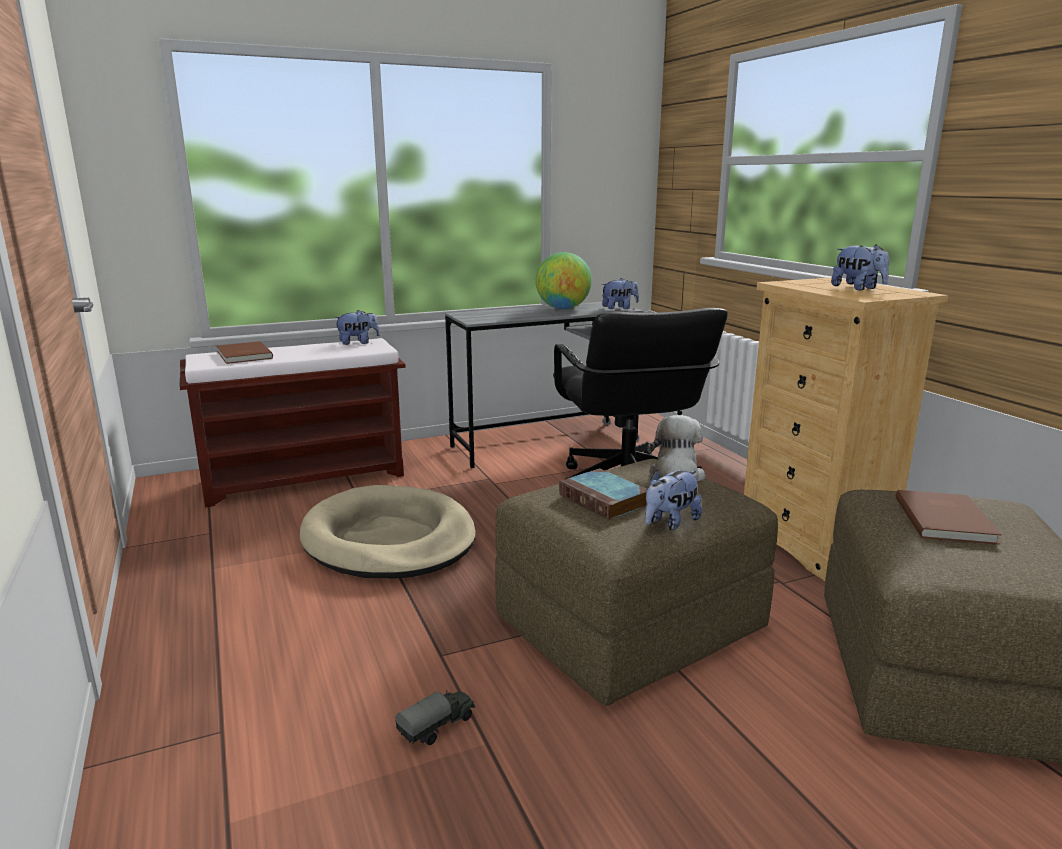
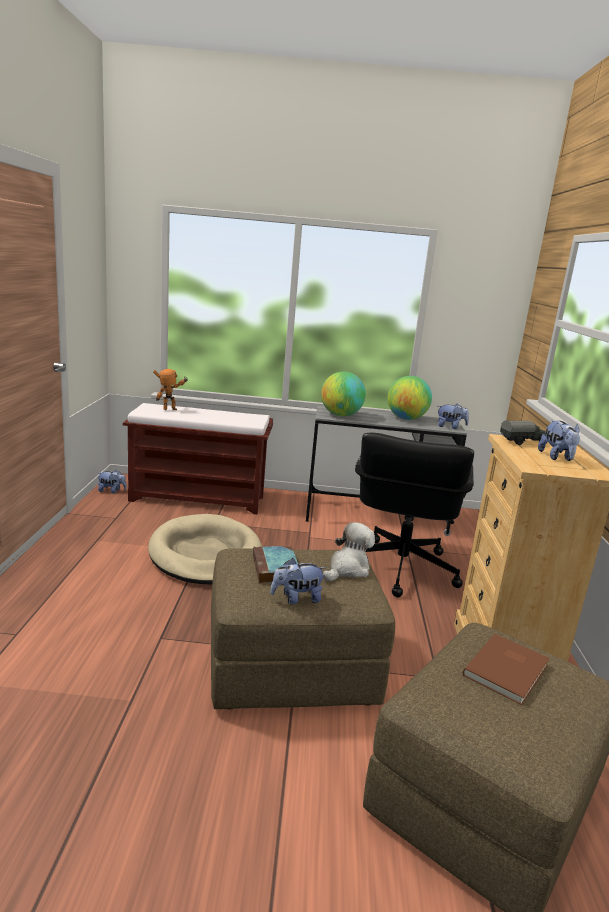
camera: 25 degrees right, 0 degrees up
brown book [217,341,273,364] -> toy robot [153,369,188,410]
plush toy [334,310,380,345] -> plush toy moved to [98,470,127,494]
toy truck [396,690,475,745] -> toy truck moved to [500,421,546,445]
none -> globe [321,372,366,417]

